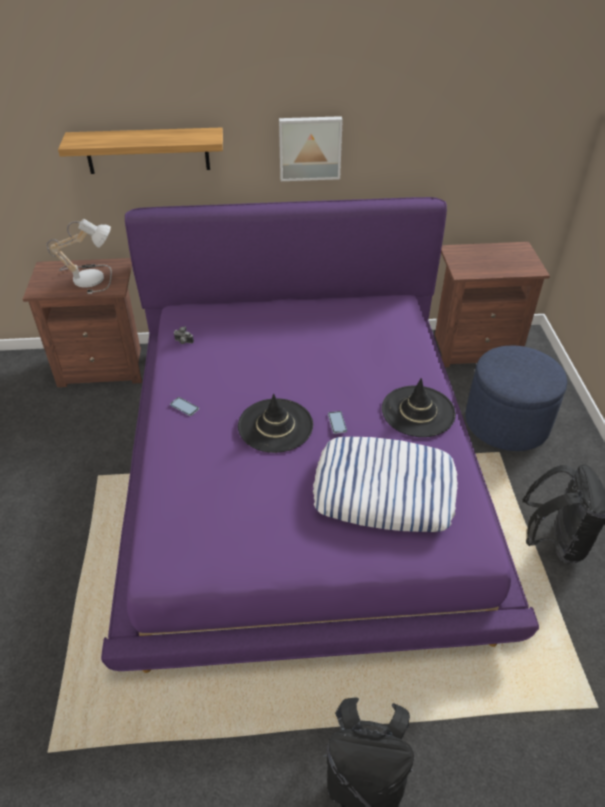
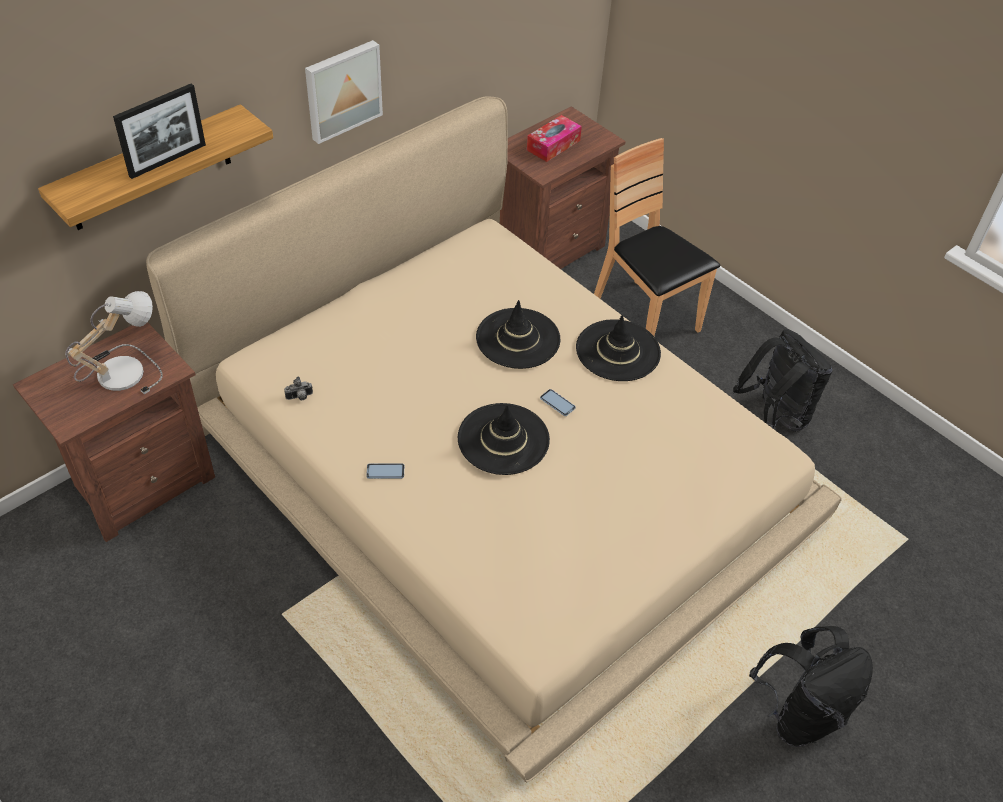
camera: 40 degrees left, 5 degrees up
purple bed [101,197,539,673] -> beige bed [146,96,842,782]
pillow [313,437,458,532] -> none
blue ottoman [465,346,567,451] -> brown chair [594,138,720,336]
none -> picture frame [113,84,206,179]
none -> black hat [476,300,560,369]
none -> tissue box [527,115,582,162]

